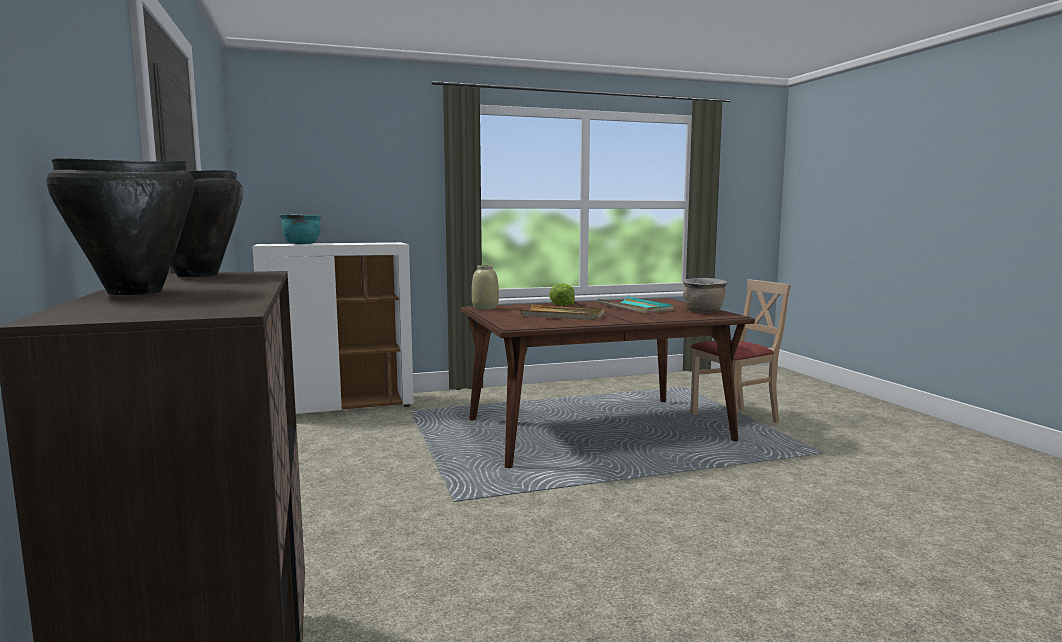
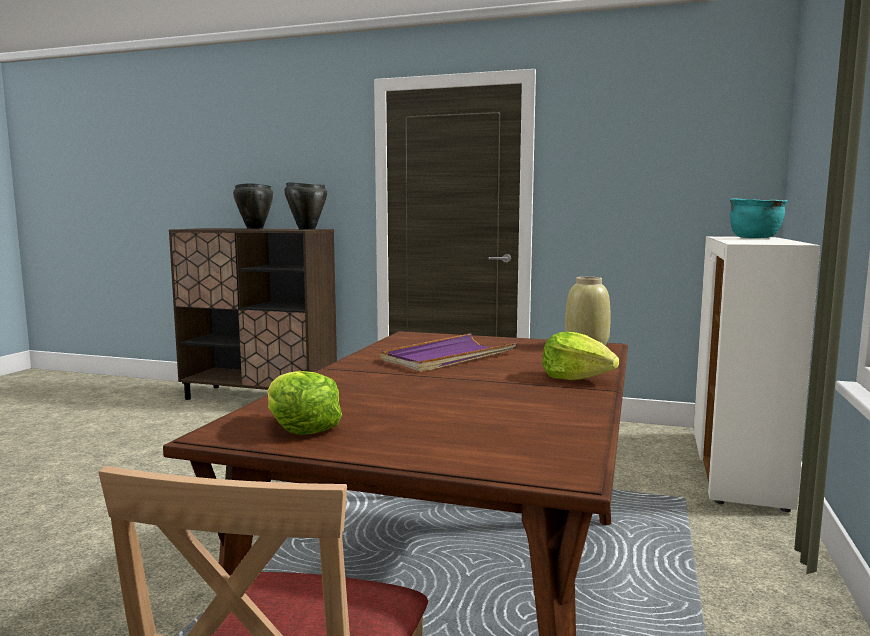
camera: 125 degrees right, 0 degrees up
beige tray [520,304,604,320] -> purple tray [380,333,518,372]
turquoise tray [598,296,674,314] -> none
brown cooking pot [683,278,727,313] -> lettuce [267,371,342,435]

